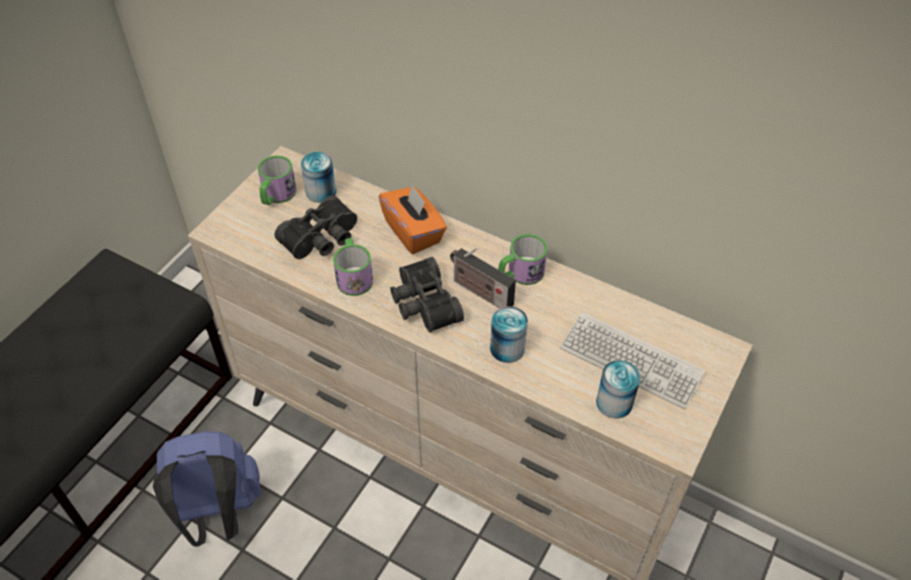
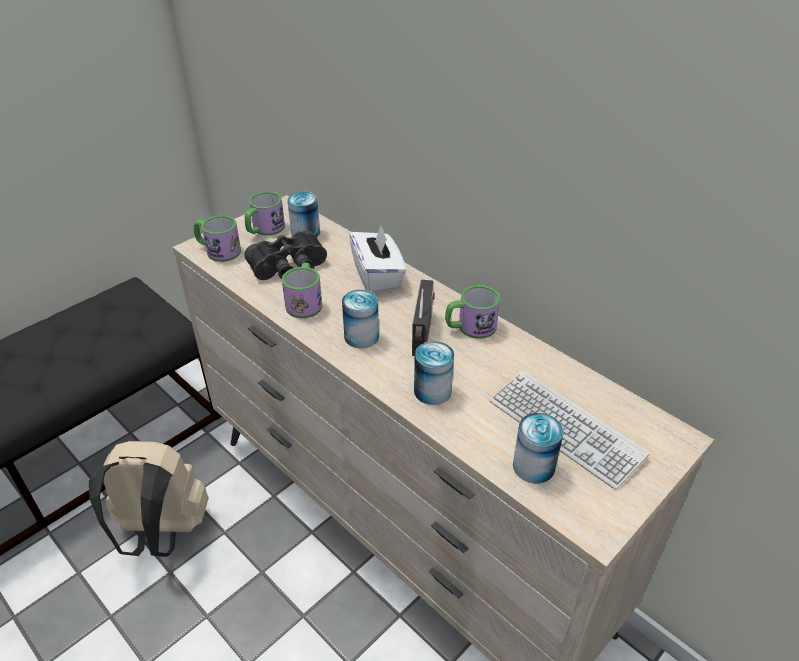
camera: 15 degrees right, 10 degrees down
blue backpack [153,431,261,547] -> beige backpack [89,441,209,557]
orange tissue box [379,184,447,254] -> white tissue box [349,226,406,293]
black binoculars [390,257,464,332] -> can [342,289,379,348]
radio [450,247,516,309] -> radio turned 135 degrees counterclockwise [412,280,435,356]
none -> mug [193,215,241,262]

